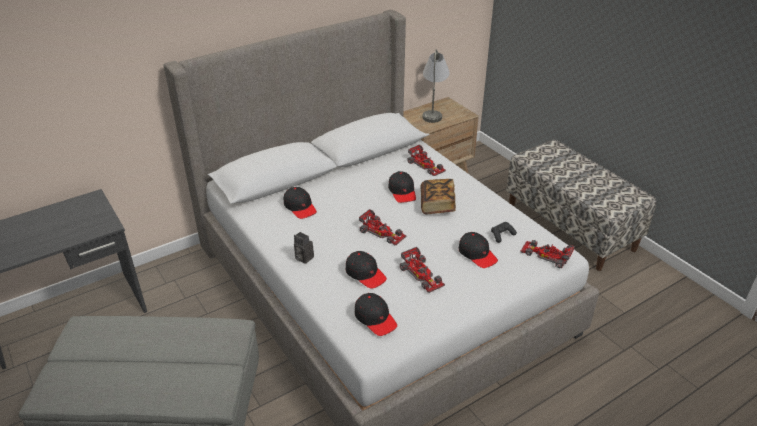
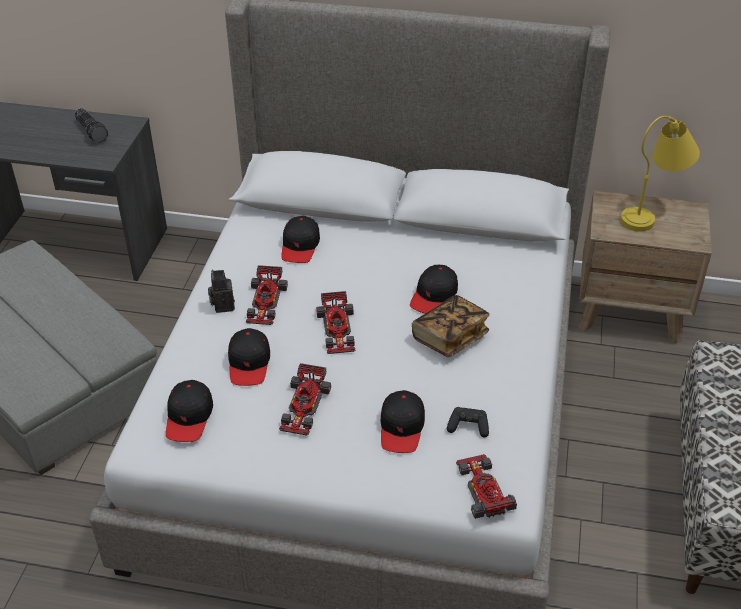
camera: 45 degrees right, 5 degrees up
toy car [408,145,446,176] -> toy car moved to [246,265,288,325]
grey table lamp [422,49,450,123] -> yellow table lamp [620,116,700,232]
none -> flashlight [75,109,108,143]

